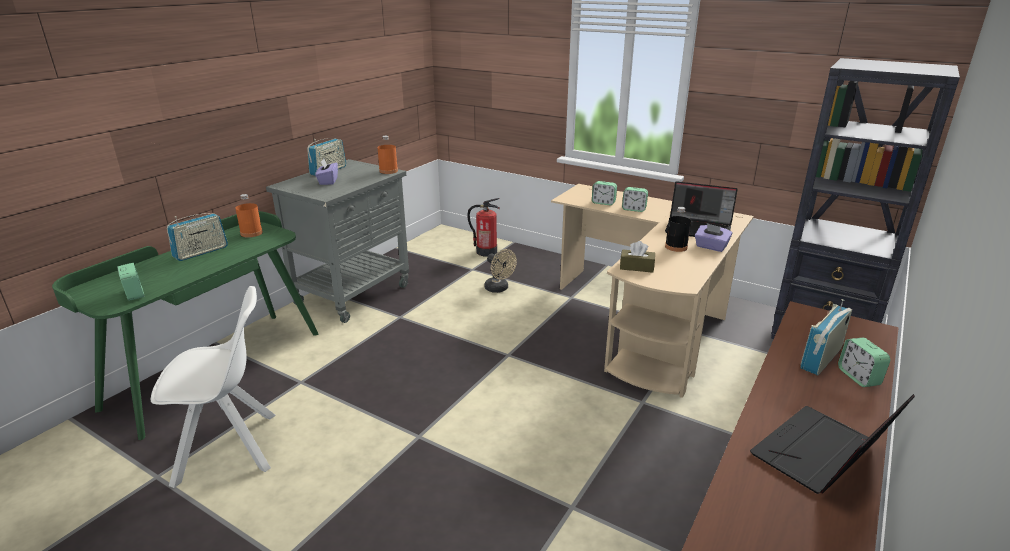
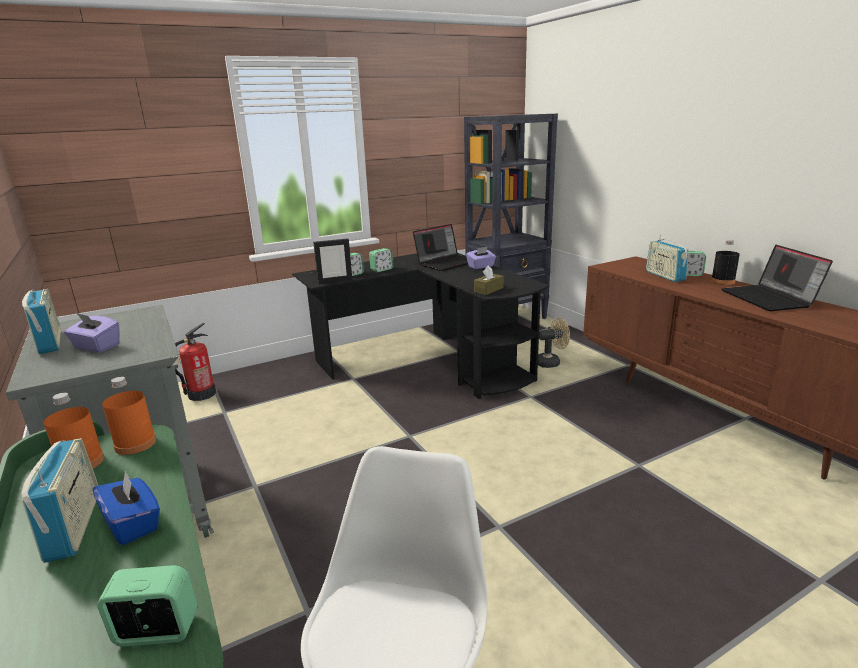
camera: 60 degrees left, 5 degrees down
orange bottle [377,136,398,174] -> orange bottle moved to [102,377,156,455]
beige fan [484,249,517,293] -> beige fan moved to [538,317,570,368]
beige desk [551,184,754,398] -> black desk [292,253,549,399]
black bottle [665,207,691,252] -> black bottle moved to [711,240,740,285]
none -> blue tissue box [93,469,160,545]
none -> picture frame [313,238,352,284]

